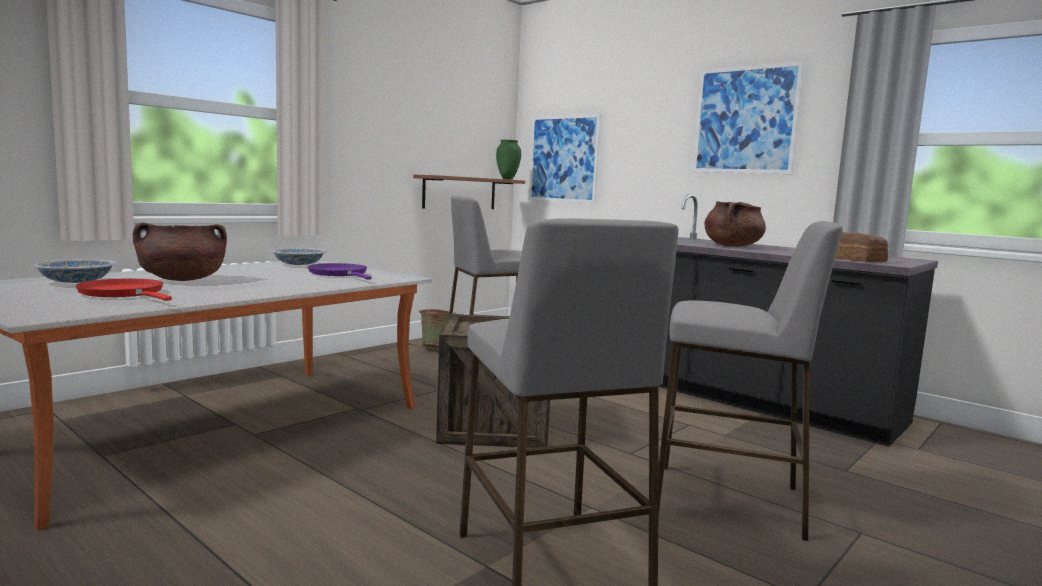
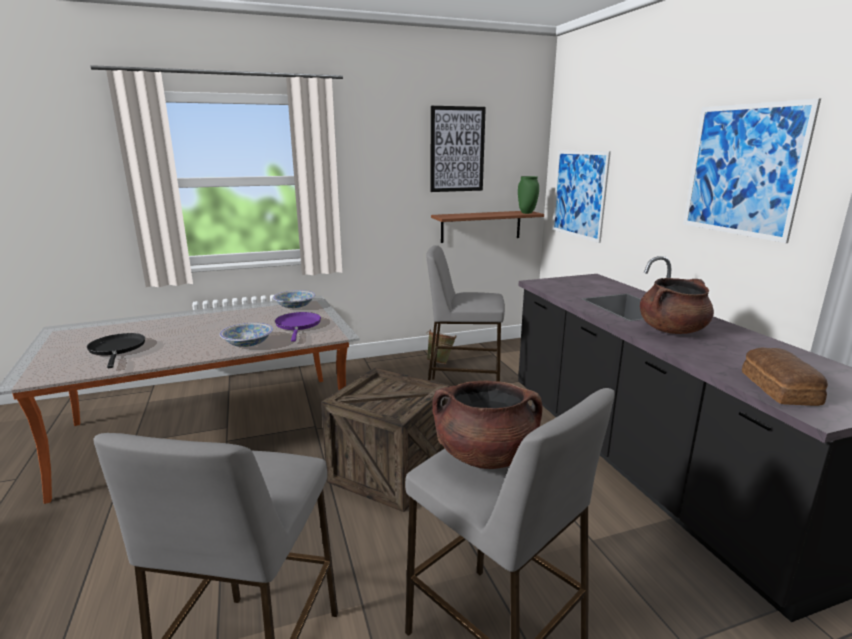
camera: 30 degrees right, 10 degrees up
bowl [32,259,117,283] -> bowl moved to [220,323,273,347]
red frying pan [76,279,172,301] -> black frying pan [87,333,145,368]
brown cooking pot [133,222,227,281] -> brown cooking pot moved to [432,381,543,469]
none -> picture [430,106,486,192]

